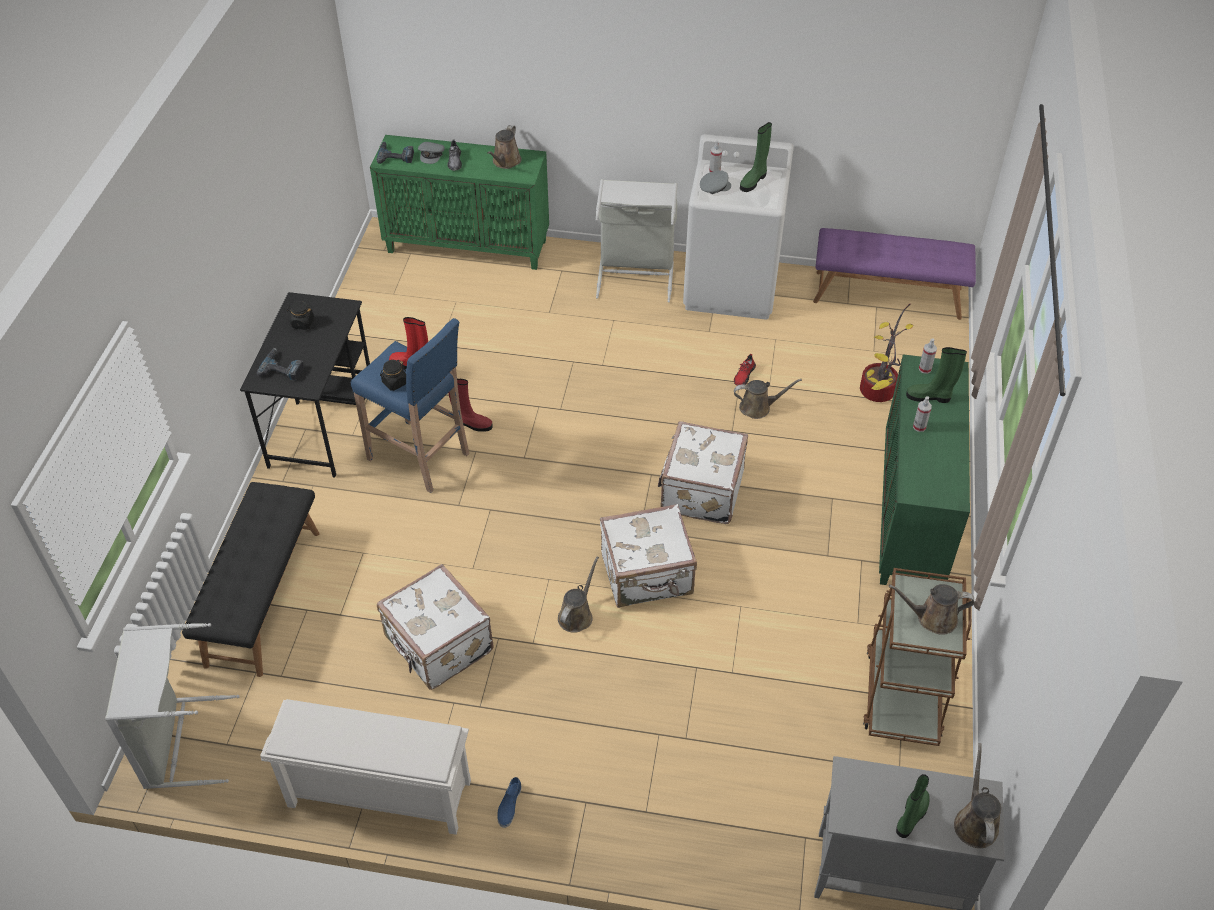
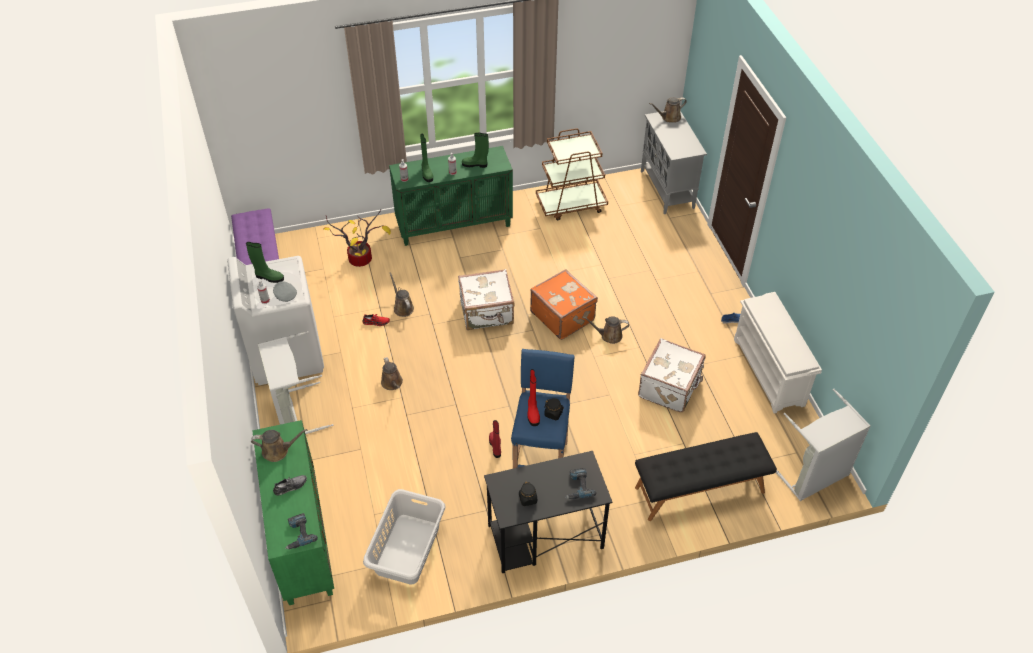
camera: 115 degrees left, 0 degrees up
grey cap [418,142,445,164] -> none
white suitcase [600,504,697,608] -> orange suitcase [530,269,598,340]
brown watering can [889,584,975,635] -> brown watering can moved to [381,357,403,390]
green boot [896,774,930,838] -> green boot moved to [462,133,489,168]
none -> grey laundry basket [363,489,446,585]

